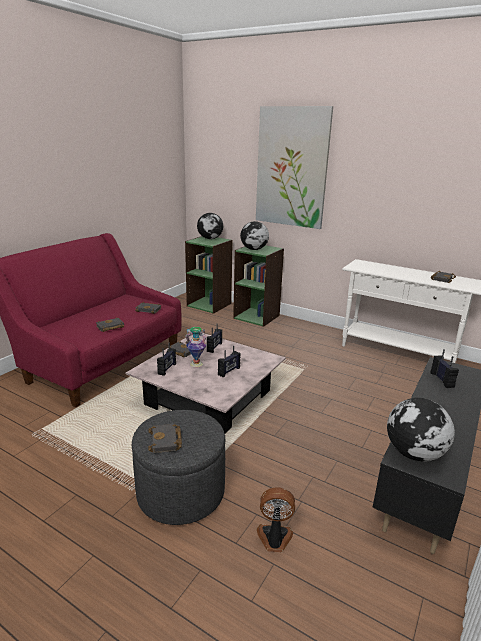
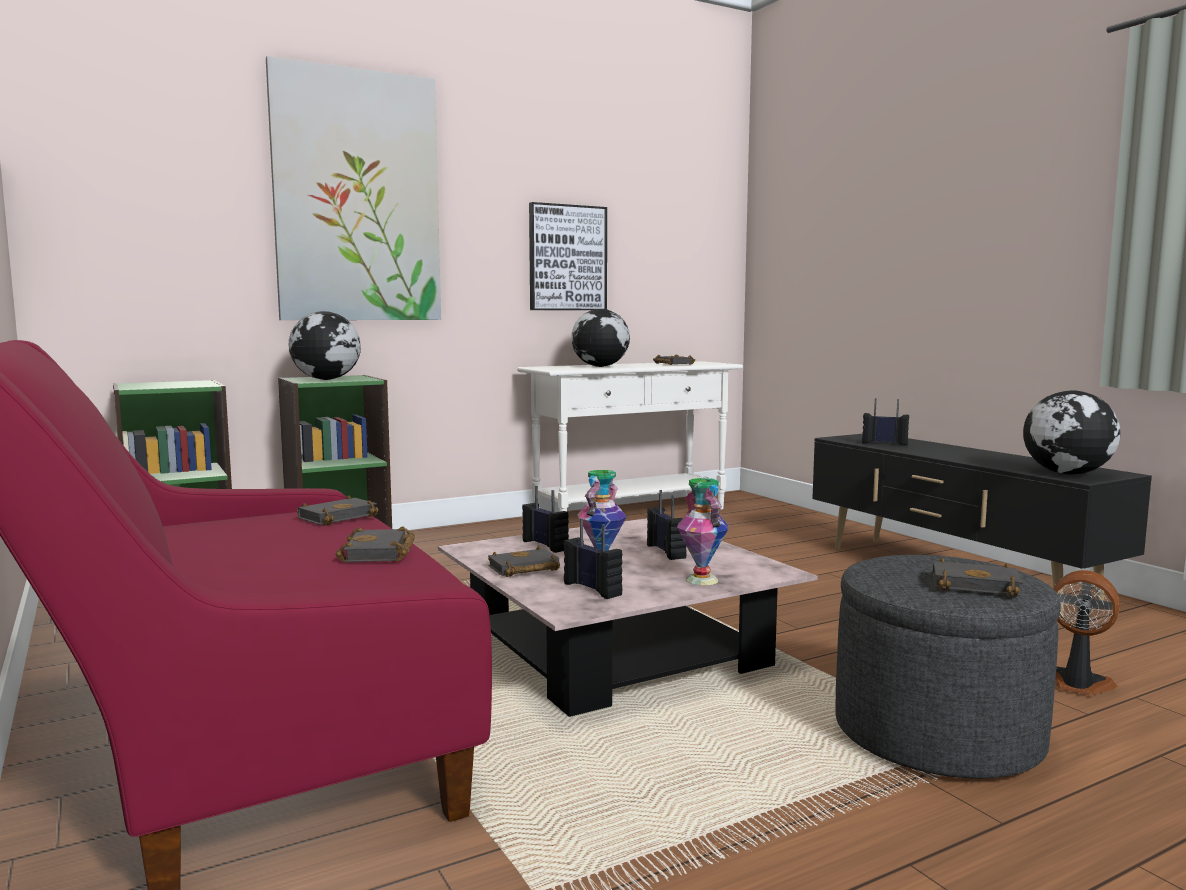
camera: 60 degrees left, 15 degrees down
globe [197,213,223,239] -> globe moved to [571,309,630,367]
fan [257,487,295,552] -> fan turned 90 degrees clockwise [1053,570,1120,696]
none -> picture [529,202,607,310]
none -> vase [677,478,729,585]

